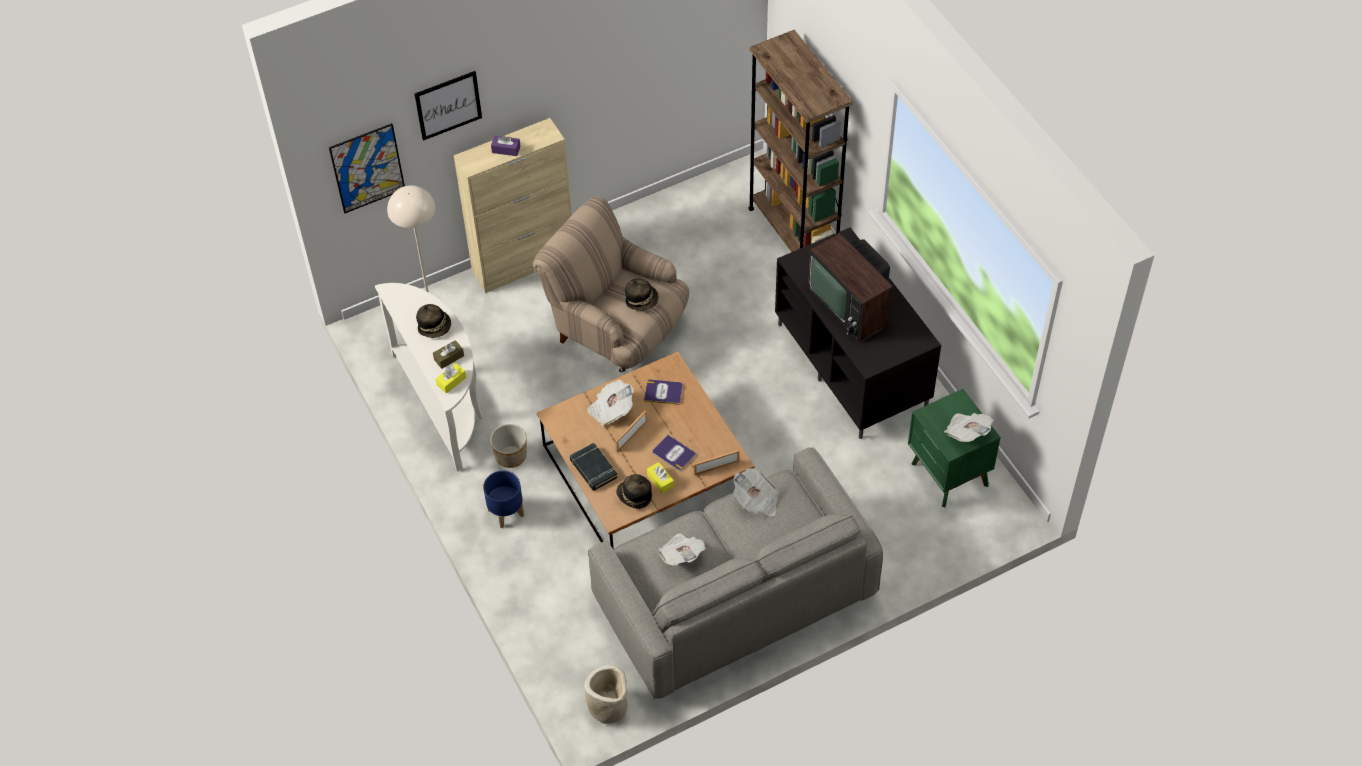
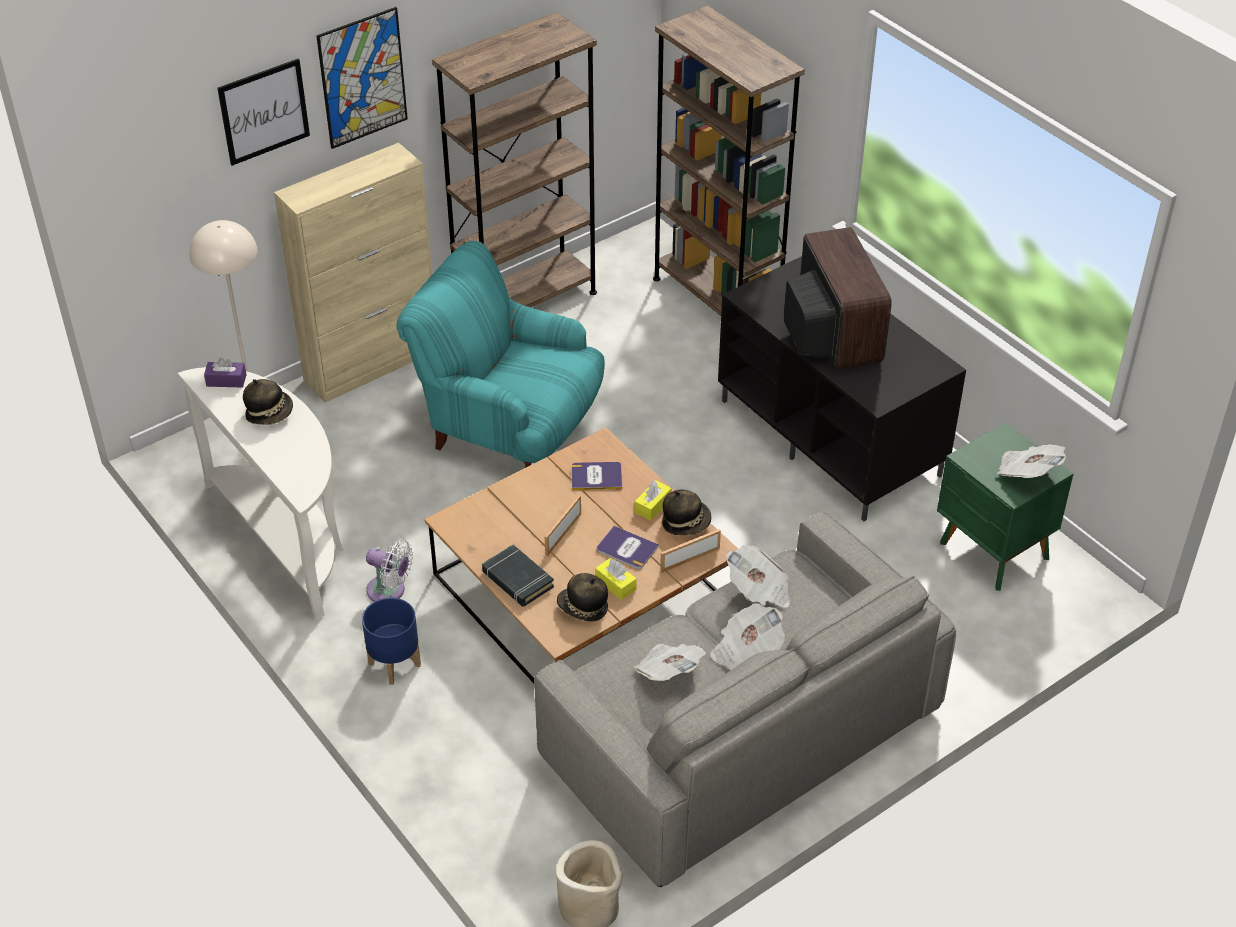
camera: 10 degrees left, 10 degrees down
picture [329,123,405,213] -> picture moved to [316,7,408,149]
brown tissue box [433,340,464,369] -> none
yellow tissue box [436,363,466,393] -> yellow tissue box moved to [634,480,672,521]
planter [490,424,527,468] -> white fan [366,539,413,602]
purple tissue box [491,135,520,156] -> purple tissue box moved to [204,358,247,388]
beige armchair [533,196,689,372] -> turquoise armchair [396,241,605,468]
newspaper [587,380,634,426] -> newspaper moved to [710,603,785,670]
hat [625,278,659,311] -> hat moved to [662,490,711,536]
television [806,234,893,343] -> television turned 150 degrees counterclockwise [784,227,892,369]
none -> brown bookcase [432,12,597,307]

